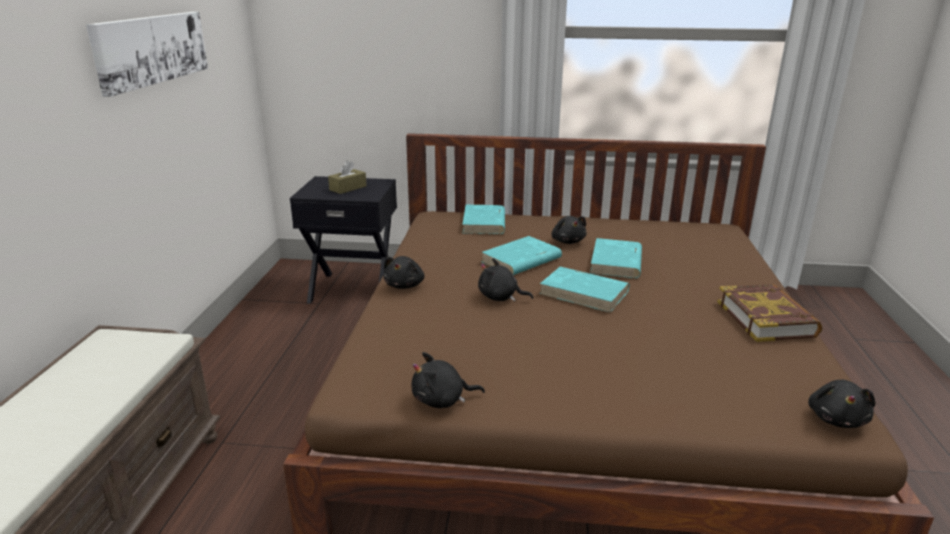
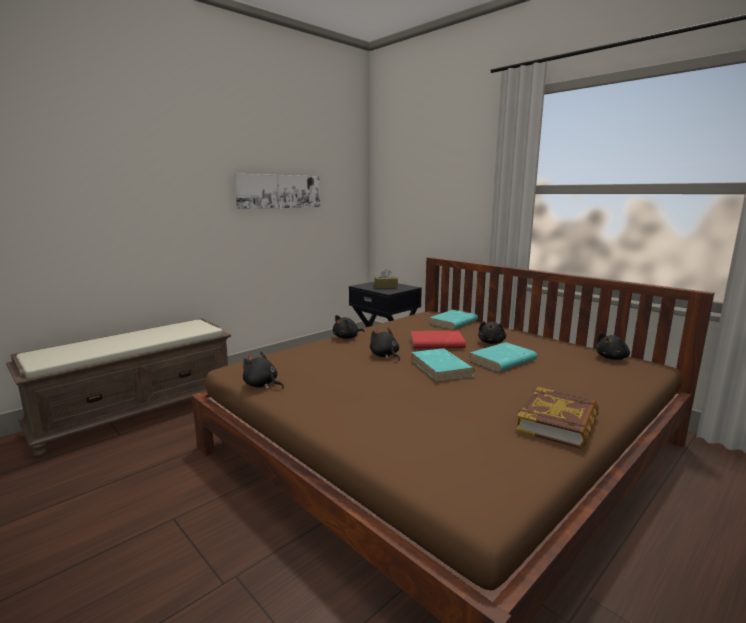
camera: 40 degrees right, 10 degrees down
turquoise book [481,236,562,275] -> red book [410,331,466,348]
black plush toy [808,380,875,428] -> black plush toy moved to [596,333,630,360]

